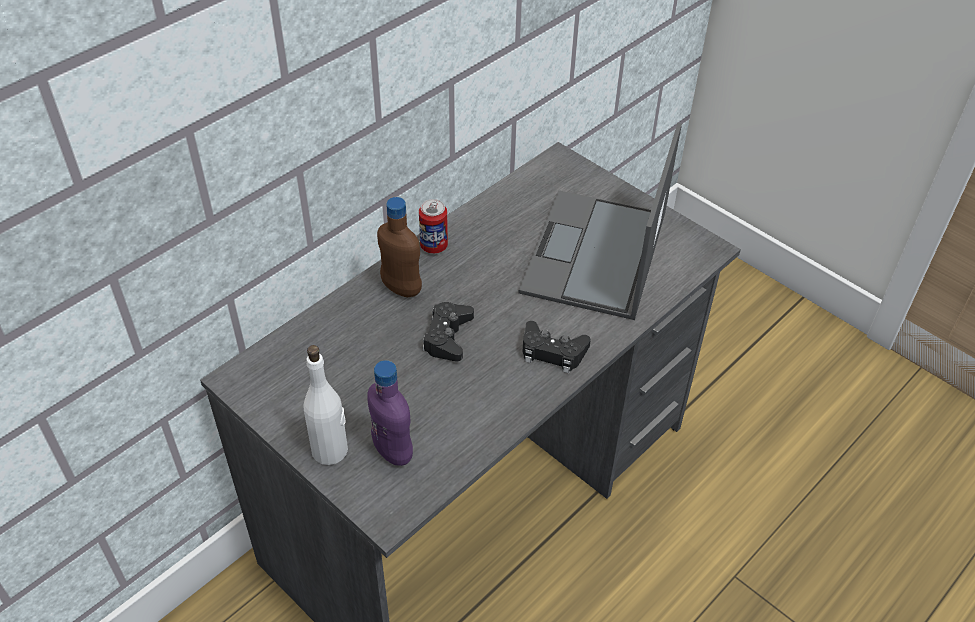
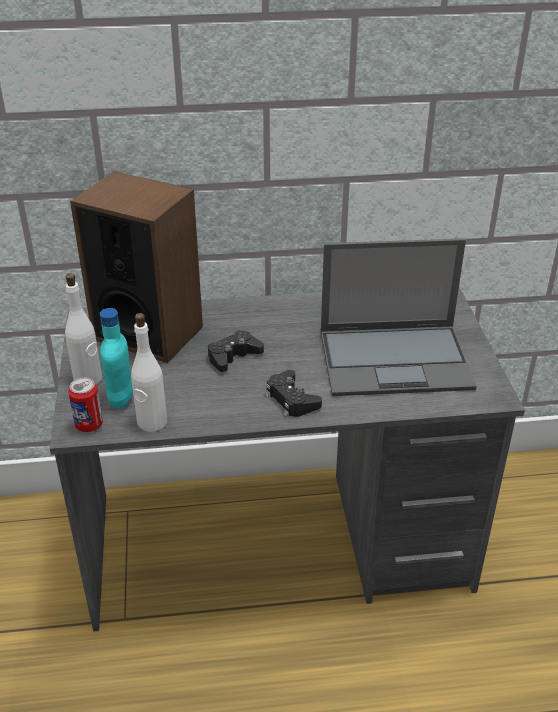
camera: 40 degrees right, 10 degrees down
purple bottle [367,360,413,466] -> turquoise bottle [100,308,133,409]
brown bottle [377,197,422,297] -> none
can [419,199,448,254] -> can moved to [68,378,103,432]
laptop [519,123,682,320] -> laptop turned 150 degrees counterclockwise [321,238,477,396]
none -> speaker [70,171,203,363]
none -> white bottle [131,313,167,432]

